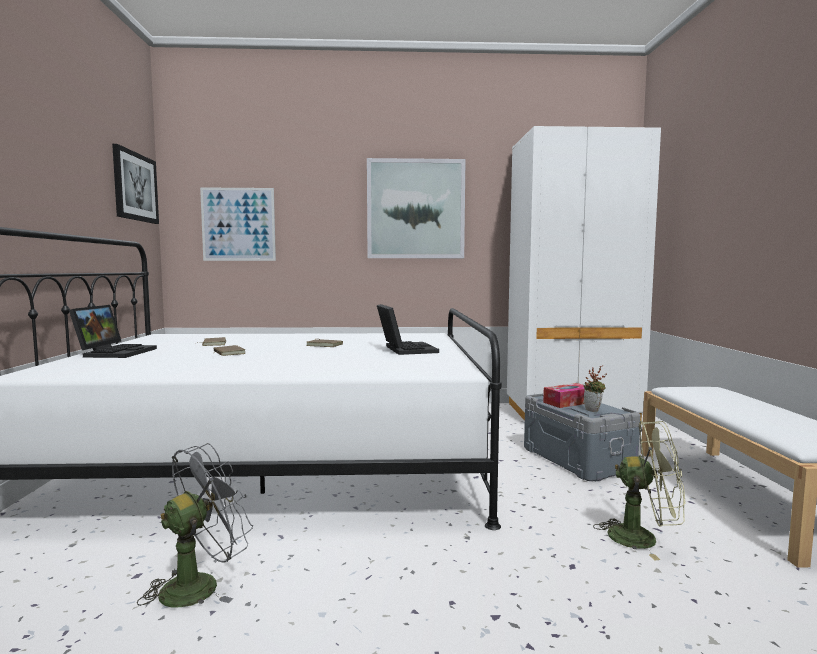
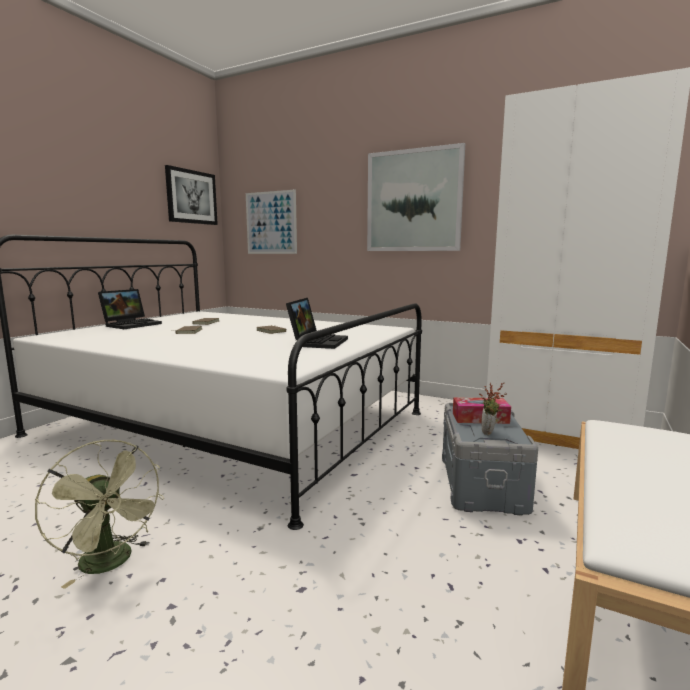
camera: 30 degrees right, 5 degrees up
grey fan [137,443,253,608] -> none
green fan [593,421,685,561] -> green fan moved to [35,440,164,589]

